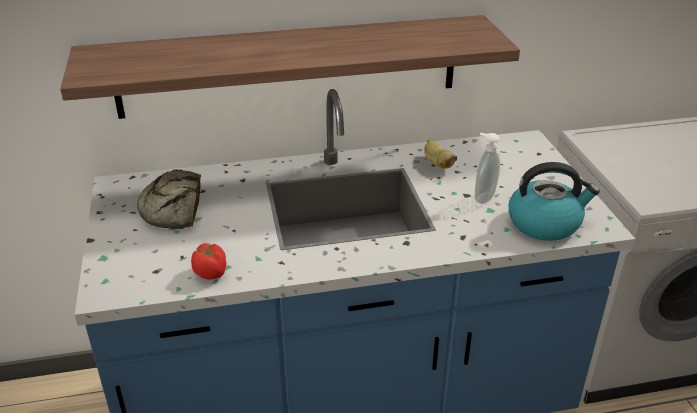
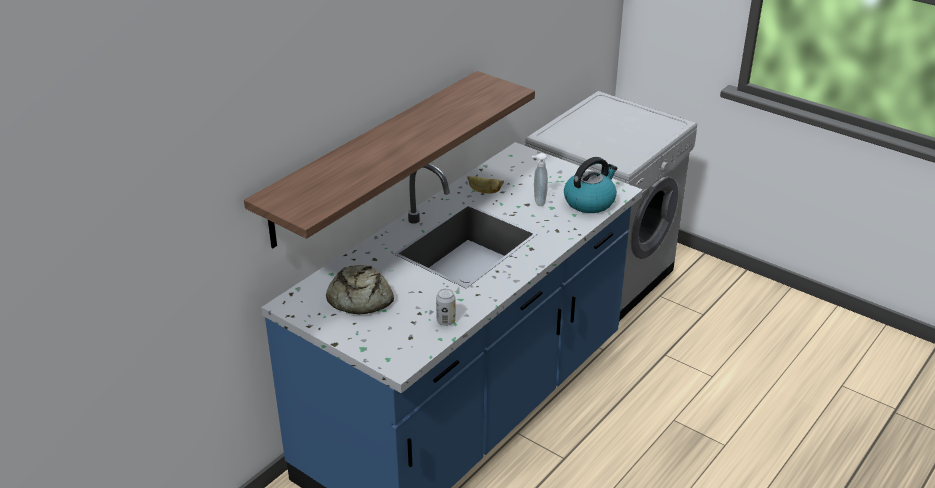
camera: 40 degrees left, 0 degrees up
tomato [191,243,226,280] -> can [436,289,456,326]

